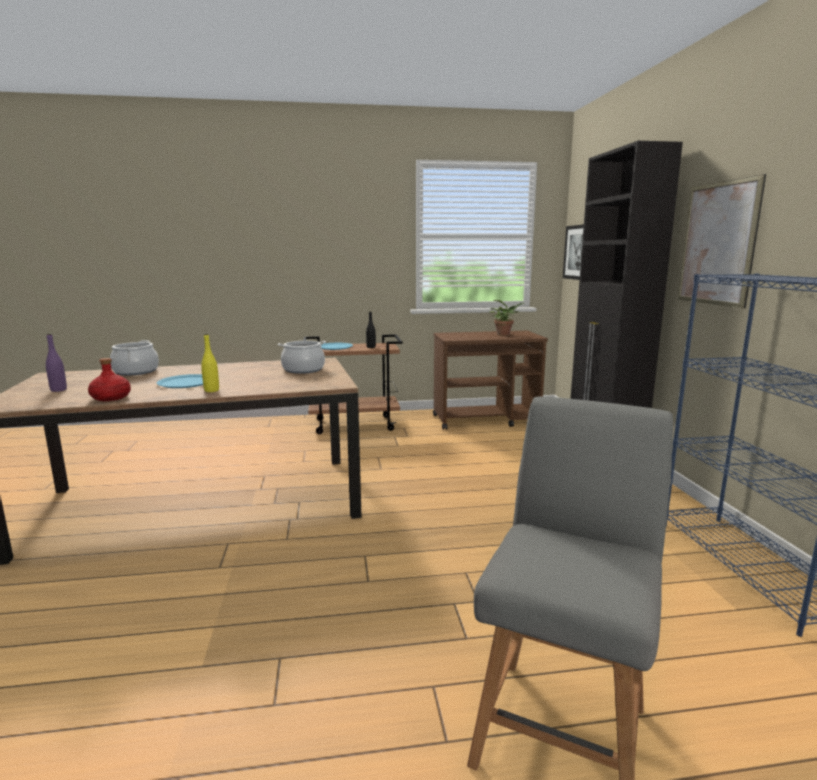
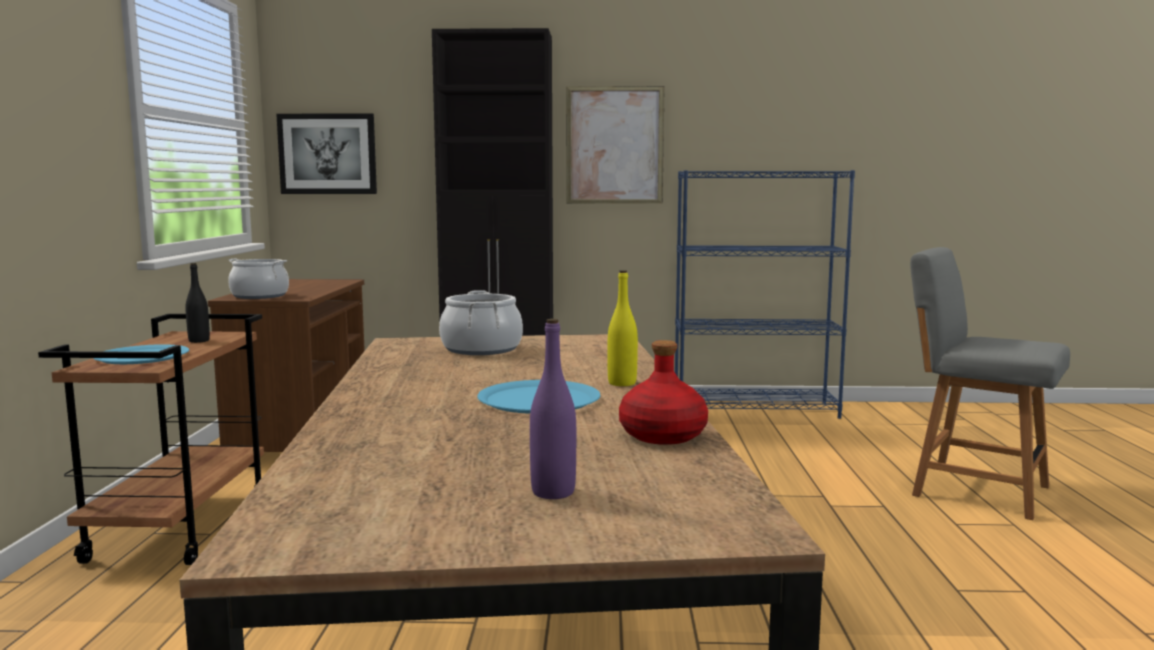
camera: 80 degrees left, 5 degrees down
cooking pot [110,340,159,375] -> cooking pot moved to [228,259,289,299]
potted plant [489,300,524,335] -> none

